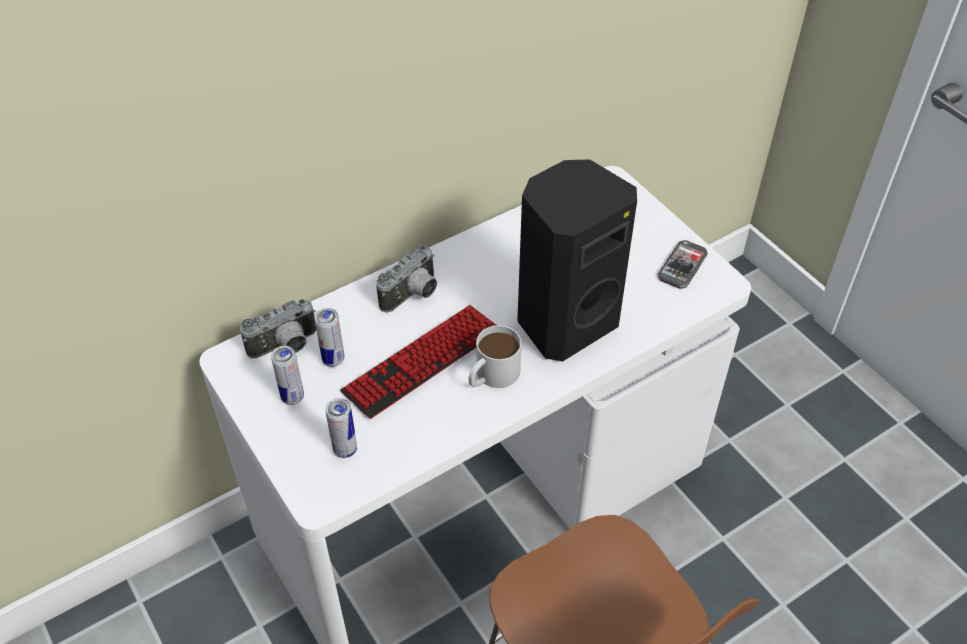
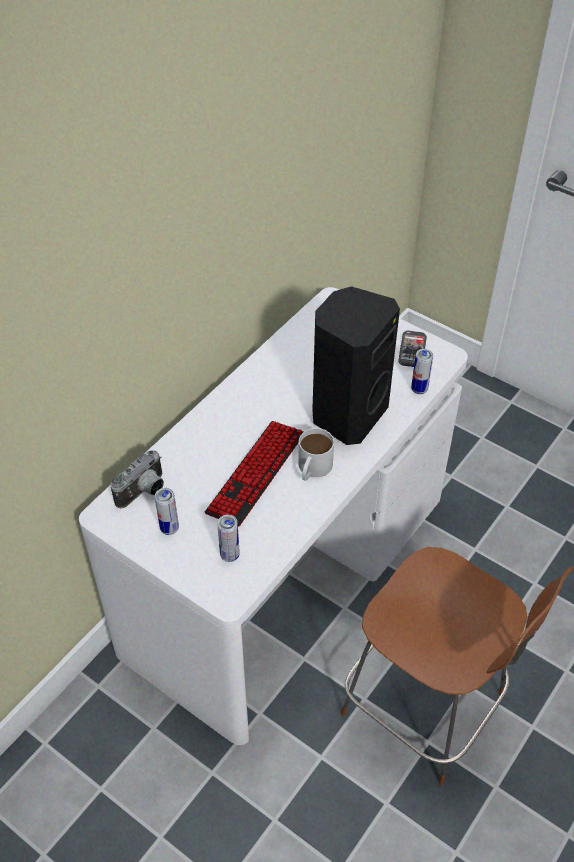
camera: 20 degrees left, 0 degrees up
can [314,308,345,367] -> can moved to [411,349,433,394]
camera [376,246,437,312] -> none

